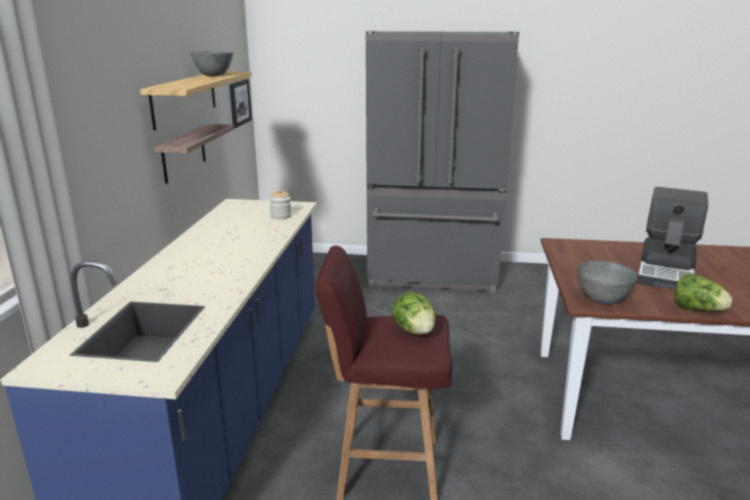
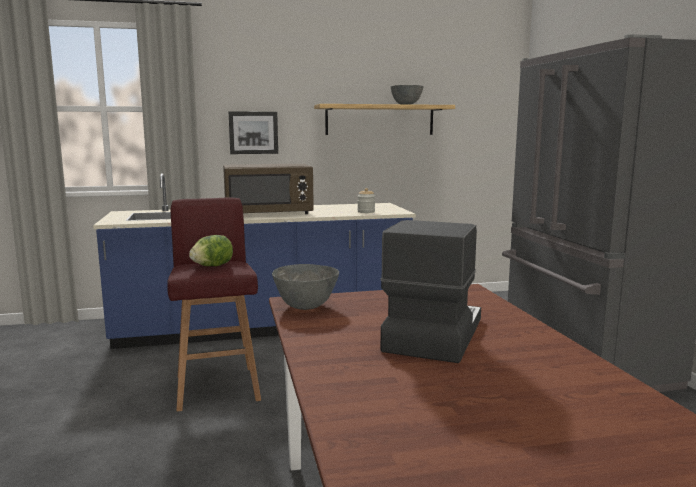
camera: 70 degrees right, 10 degrees down
shelf [153,124,234,184] -> none
picture [229,79,252,128] -> picture moved to [228,111,278,154]
coffee machine [637,187,709,289] -> coffee machine turned 105 degrees clockwise [380,220,481,363]
lettuce [675,273,732,311] -> none
none -> brown microwave [223,164,314,214]

